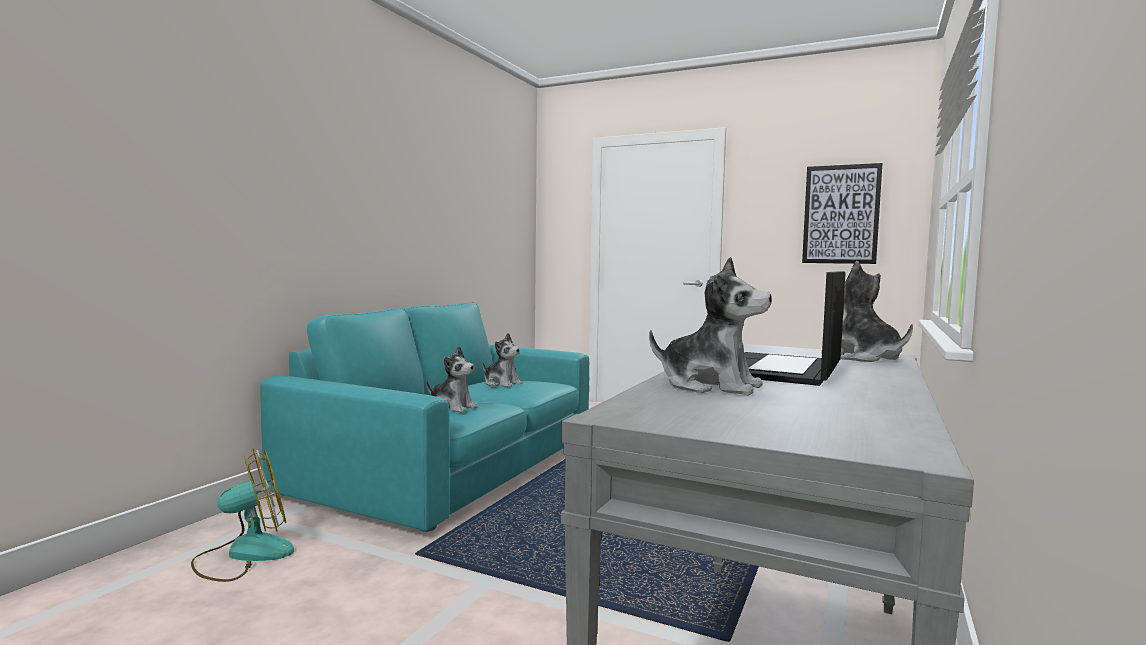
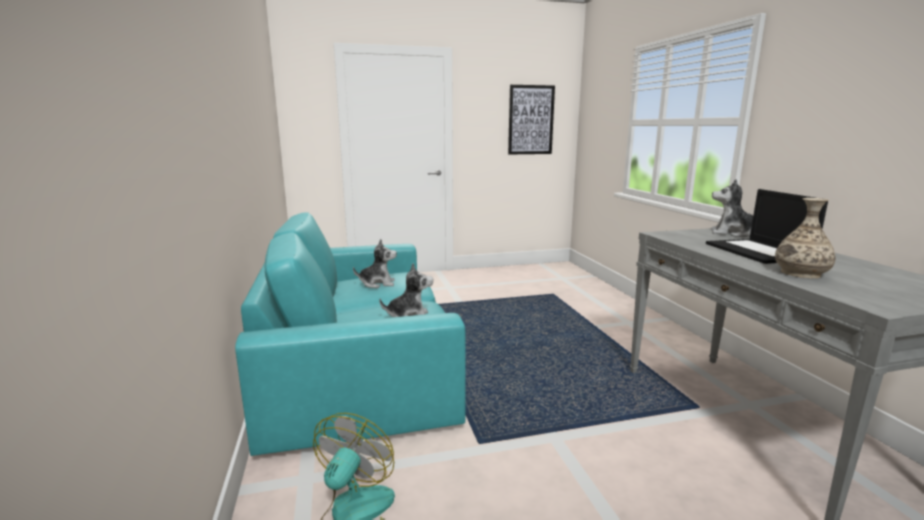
camera: 40 degrees left, 10 degrees up
plush toy [649,257,772,396] -> vase [775,198,836,278]

